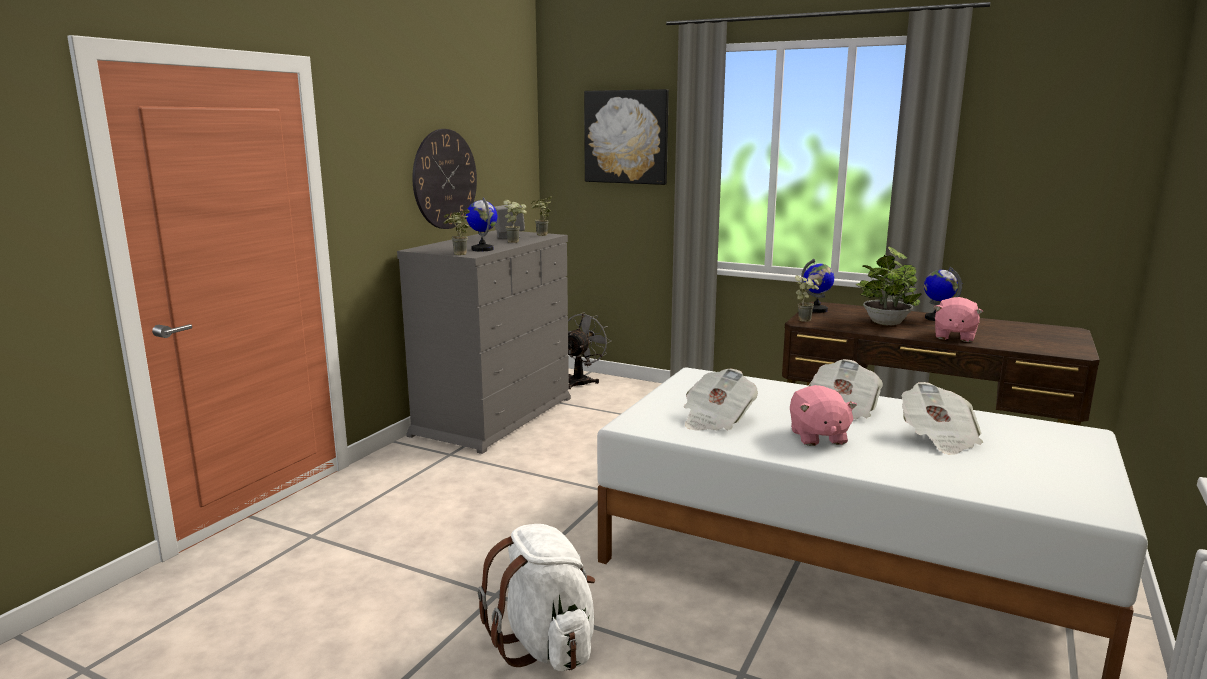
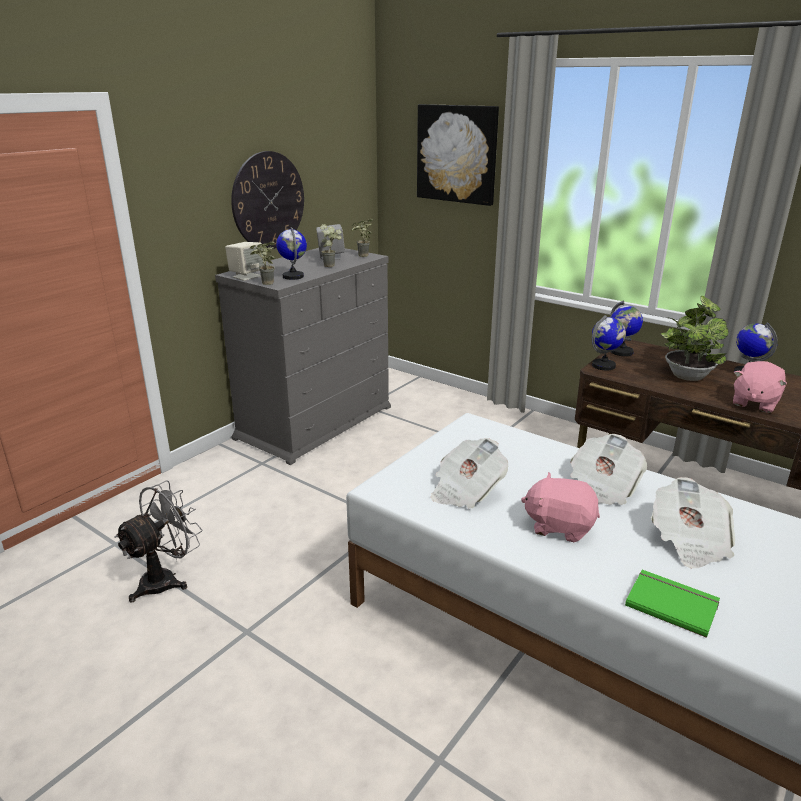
camera: 10 degrees right, 10 degrees up
white backpack [478,524,595,671] -> none
grey fan [568,312,611,389] -> grey fan moved to [114,480,202,603]
pink plush toy [790,385,857,446] -> pink plush toy turned 105 degrees clockwise [521,472,600,542]
potted plant [795,275,819,322] -> globe [592,315,626,371]
none -> beige speaker [225,242,265,281]
none -> green book [625,570,720,638]

